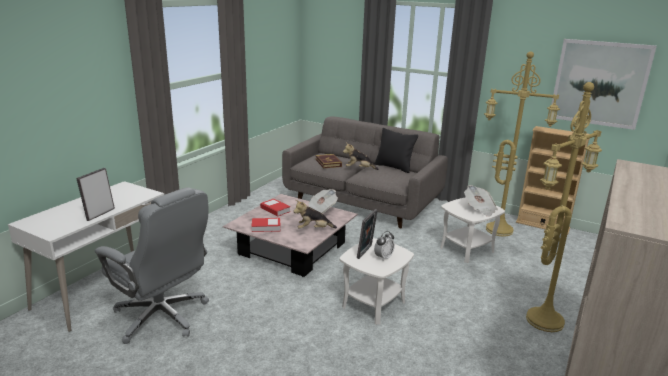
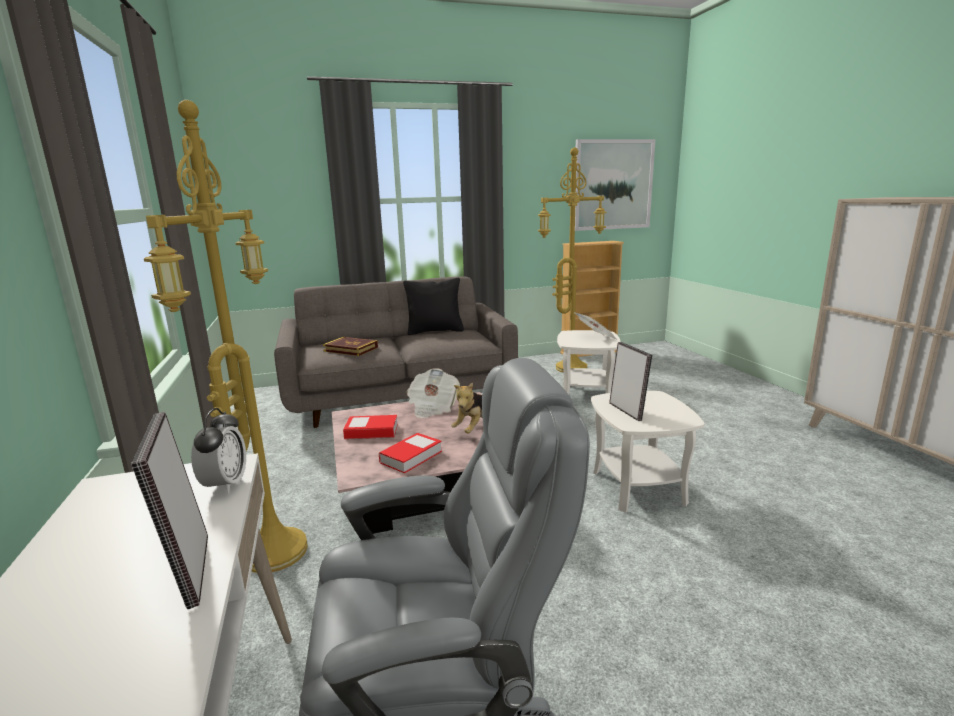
camera: 45 degrees left, 5 degrees down
plush toy [343,143,379,170] -> none
alarm clock [374,231,395,261] -> alarm clock moved to [191,408,246,493]
yellow floor lamp [526,82,602,332] -> yellow floor lamp moved to [144,100,308,573]

